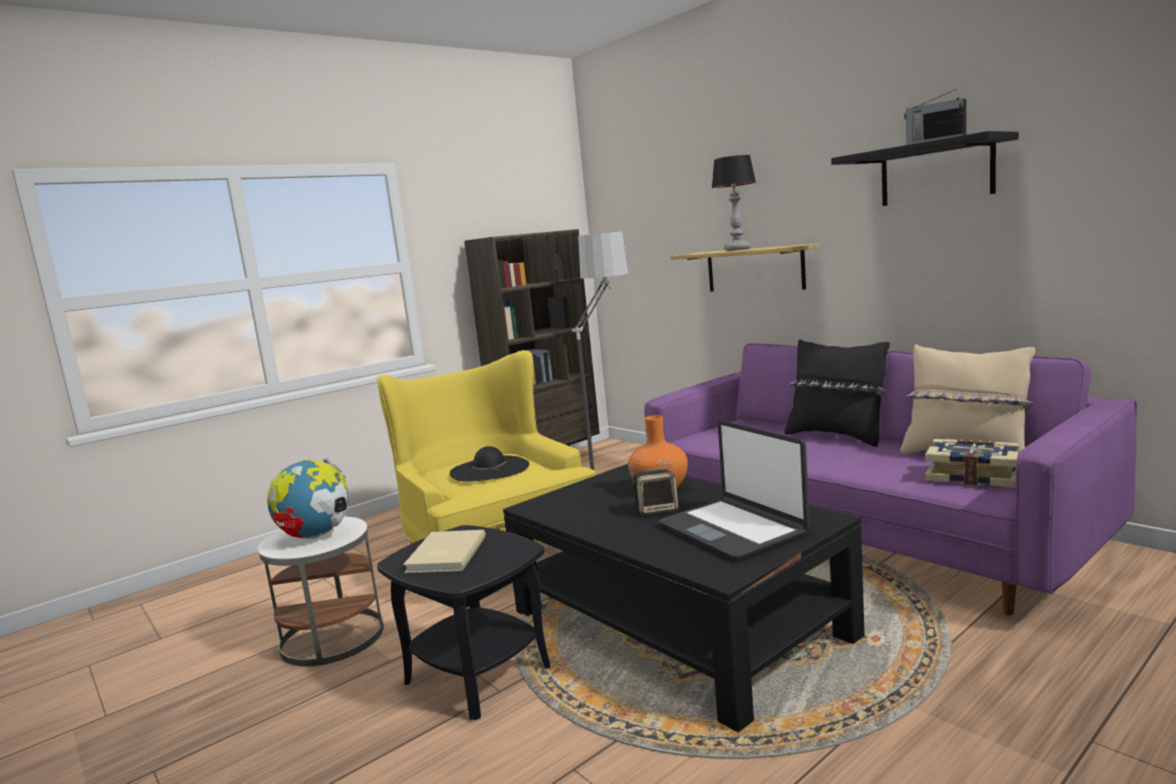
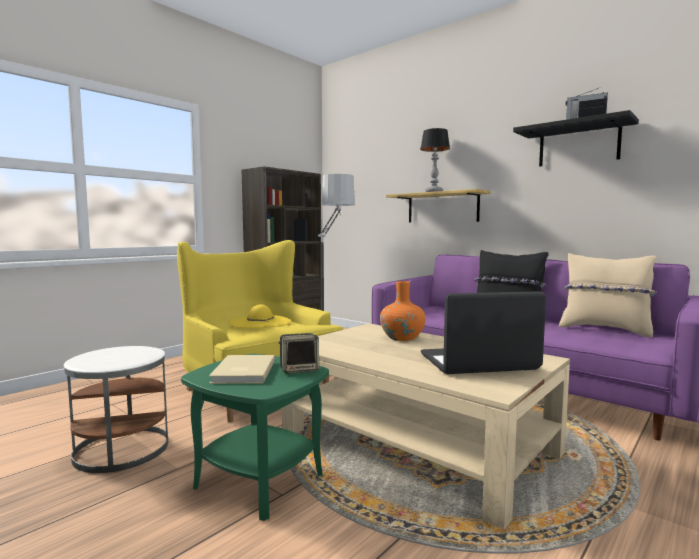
camera: 10 degrees left, 5 degrees down
globe [267,458,348,539] -> none
black side table [377,525,550,720] -> green side table [181,354,329,521]
black hat [450,446,529,482] -> yellow hat [229,304,291,328]
black coffee table [503,464,865,732] -> beige coffee table [282,323,570,530]
speaker [632,470,678,515] -> speaker moved to [279,333,319,374]
laptop [658,420,810,560] -> laptop turned 120 degrees clockwise [421,291,546,374]
book [925,439,1020,488] -> none

